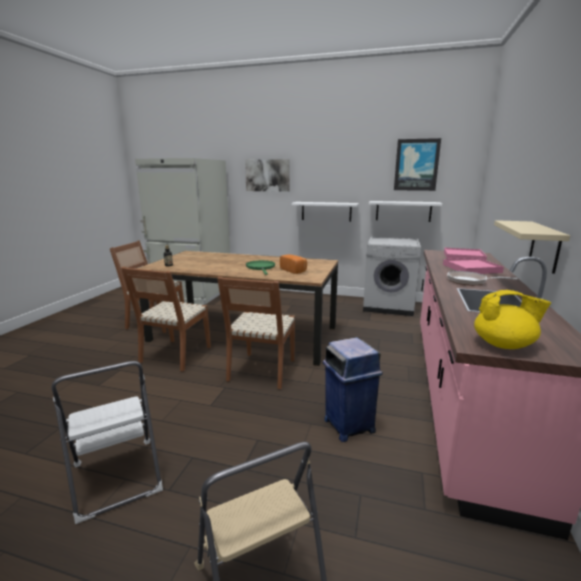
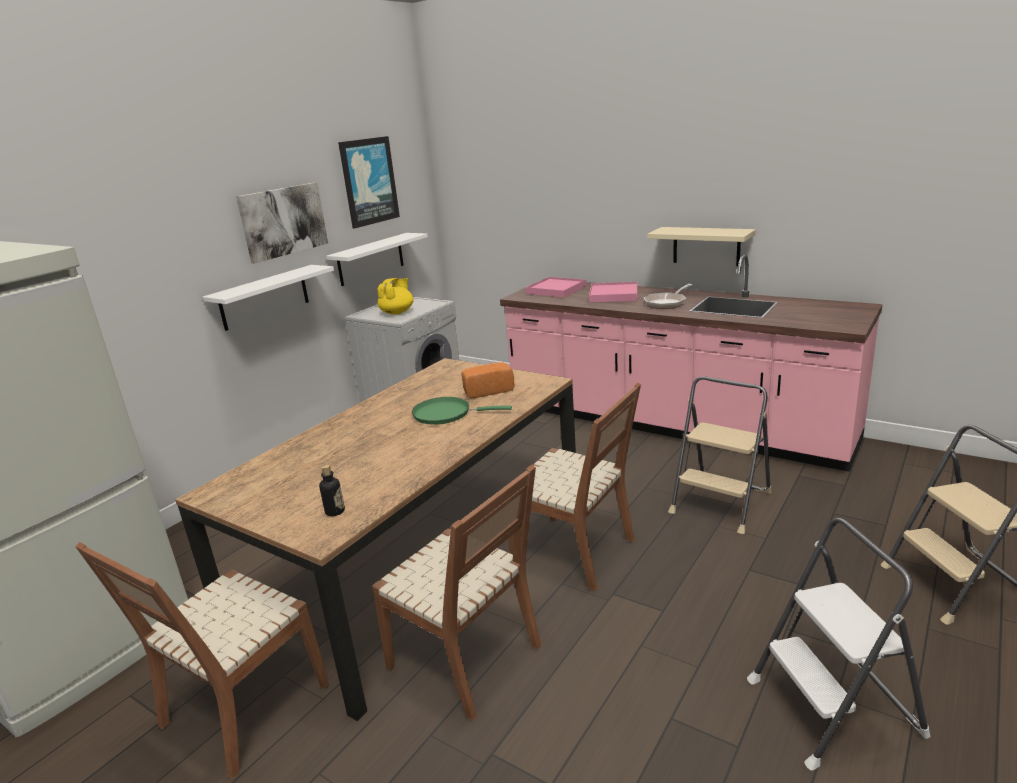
camera: 70 degrees left, 5 degrees up
picture [245,159,290,192] -> picture moved to [236,182,328,263]
blue trash can [323,337,383,442] -> beige step ladder [668,376,771,534]
yellow teapot [474,290,551,349] -> yellow teapot moved to [377,278,414,315]

